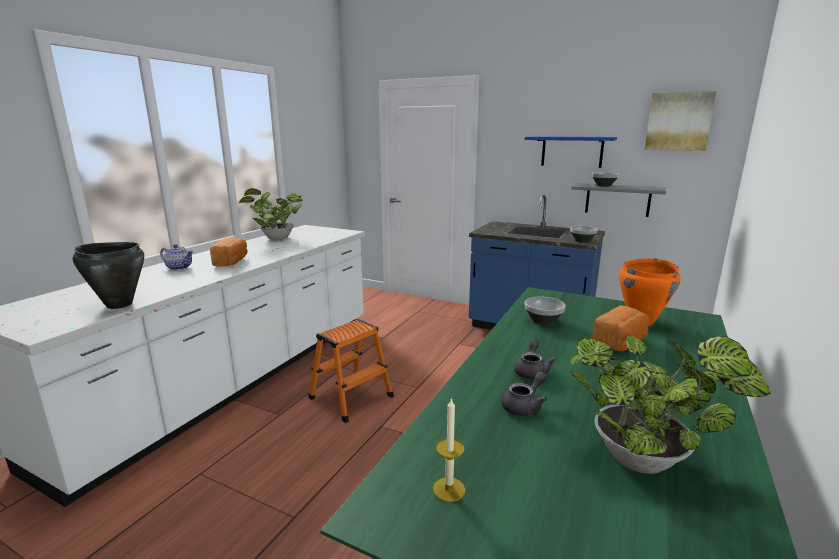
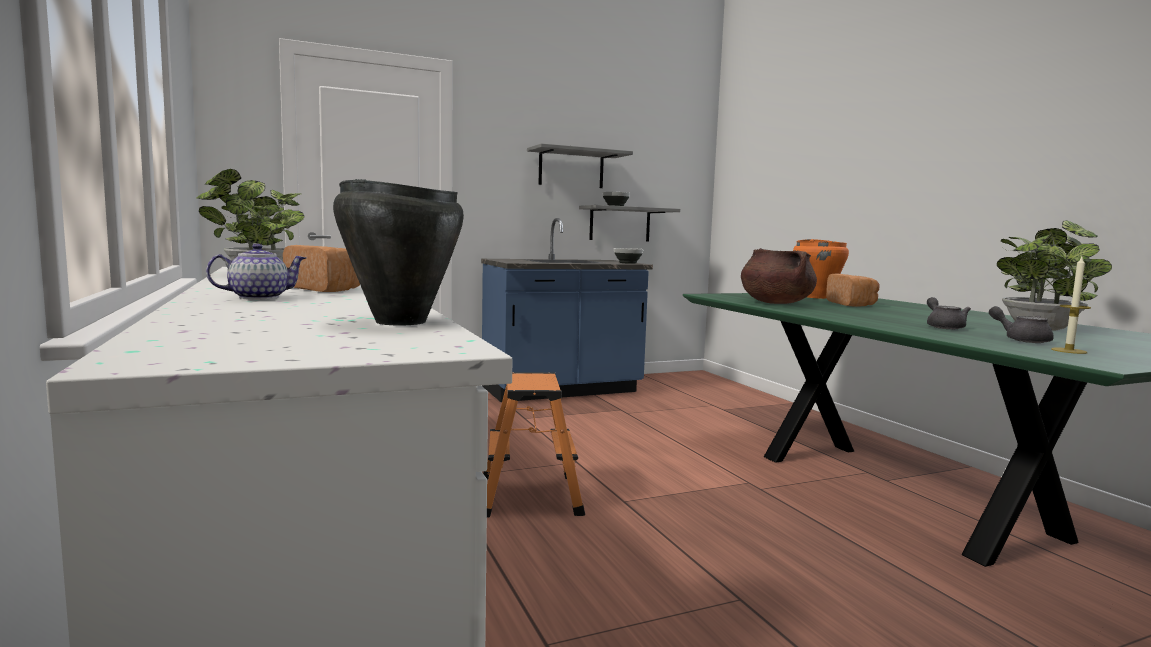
camera: 50 degrees left, 10 degrees down
grey teapot [514,339,556,380] -> grey teapot moved to [989,306,1054,343]
blue shelf [525,136,617,168] -> grey shelf [527,143,633,188]
bowl [525,296,566,325] -> brown cooking pot [741,248,817,304]
picture [644,91,717,151] -> none

